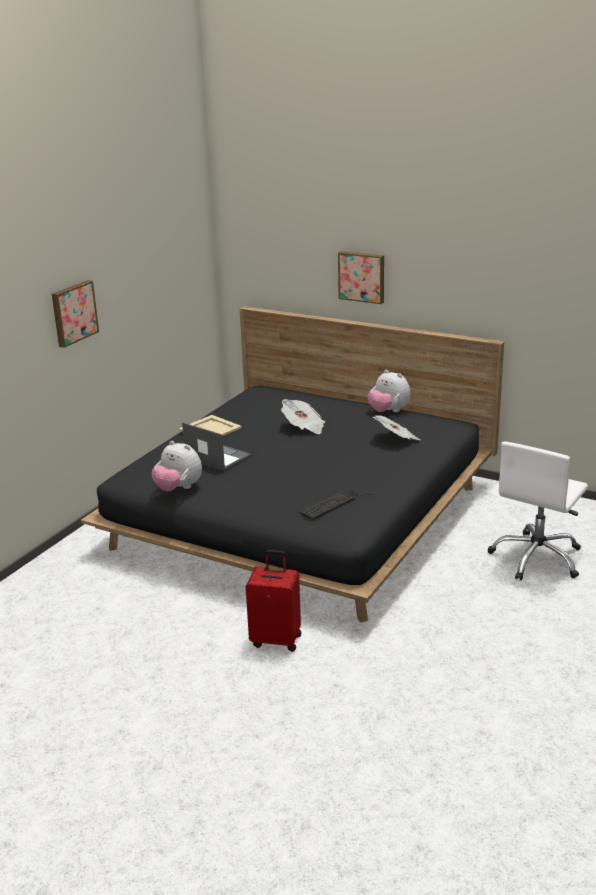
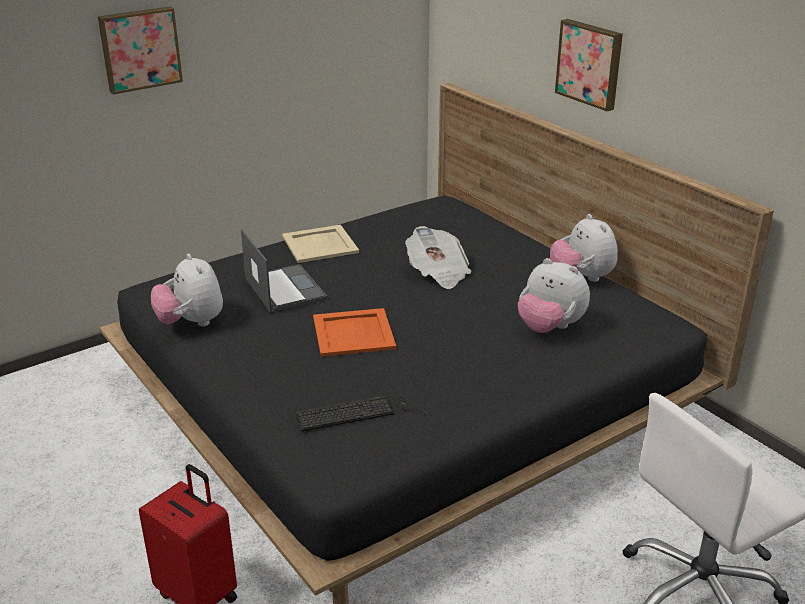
camera: 25 degrees right, 5 degrees up
newspaper [373,415,420,440] -> plush toy [518,258,590,333]
none -> orange tray [313,308,396,357]

